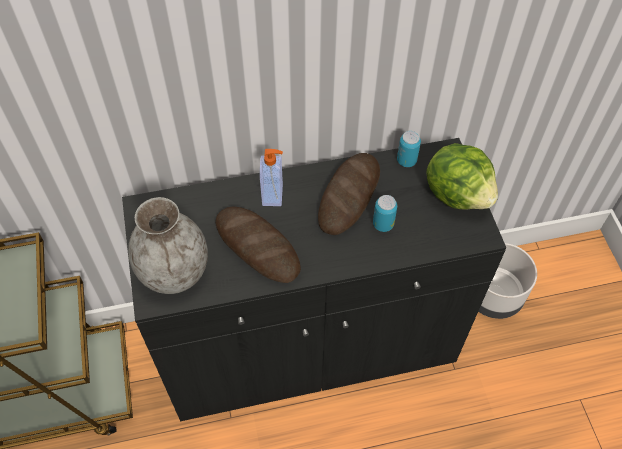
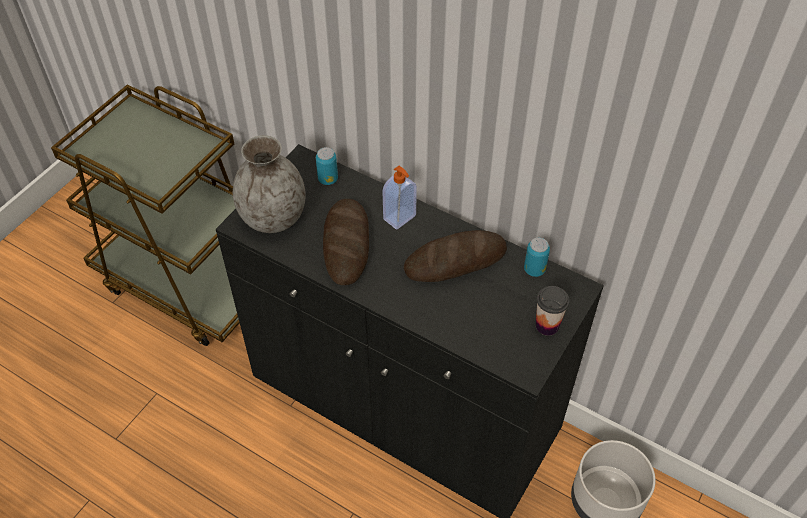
camera: 45 degrees right, 5 degrees down
can [373,195,397,232] -> can moved to [316,147,338,185]
lettuce [427,143,498,210] -> cup [536,286,570,335]

